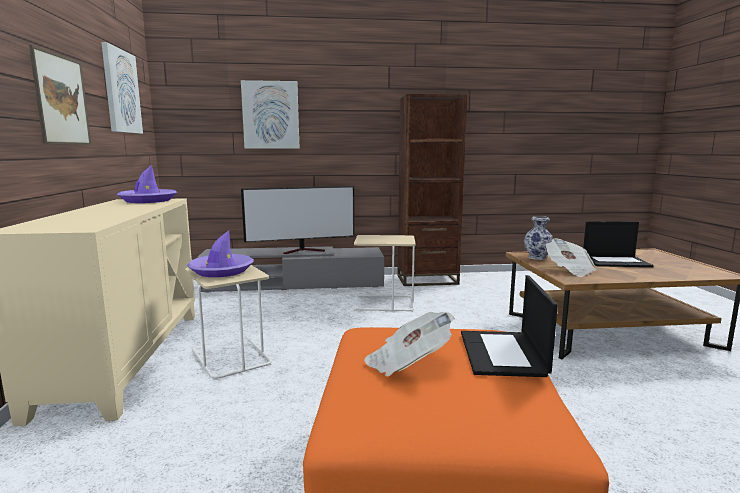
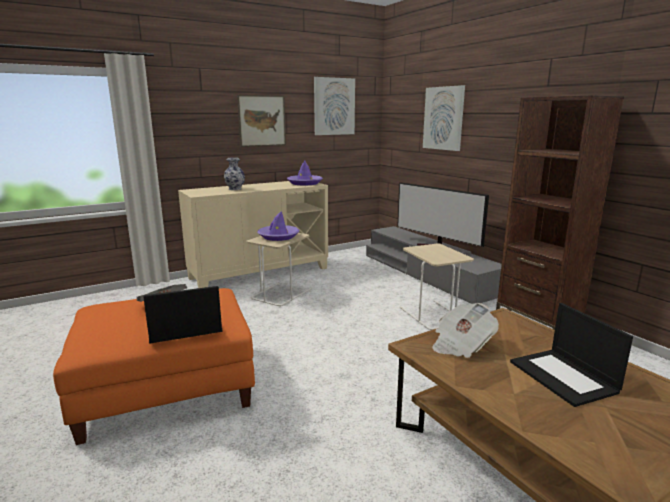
camera: 65 degrees right, 5 degrees up
vase [524,216,553,260] -> vase moved to [224,157,245,190]

